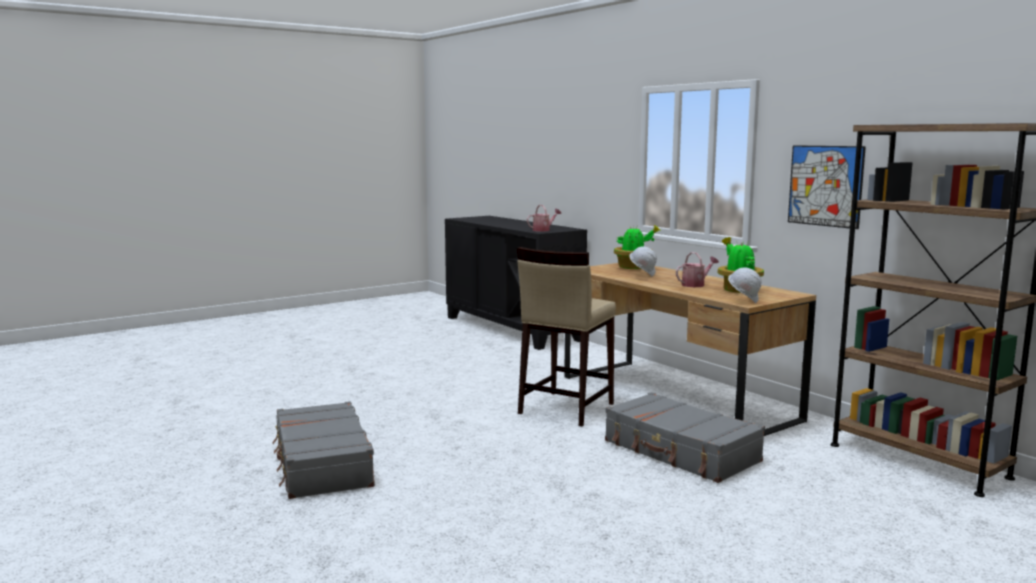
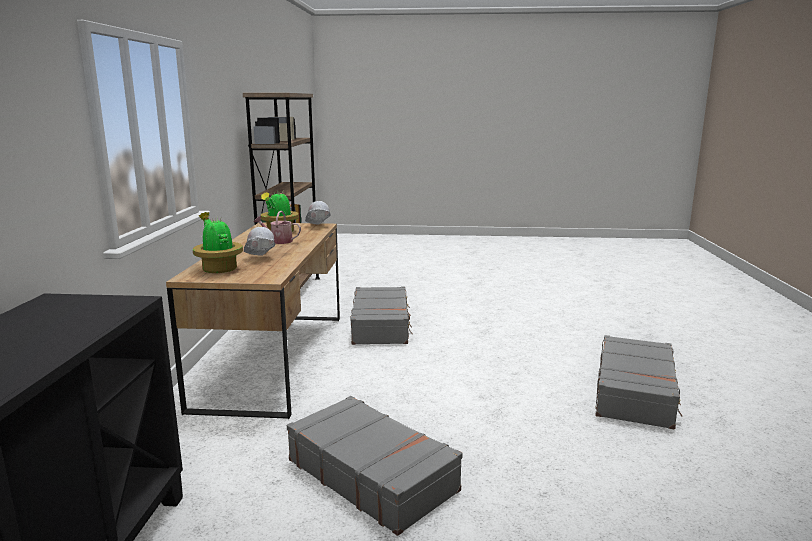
camera: 140 degrees left, 5 degrees up
beige stool [517,247,616,426] -> none
watering can [527,205,561,232] -> none
picture [788,145,866,229] -> none
none -> grey suitcase [287,396,463,536]

